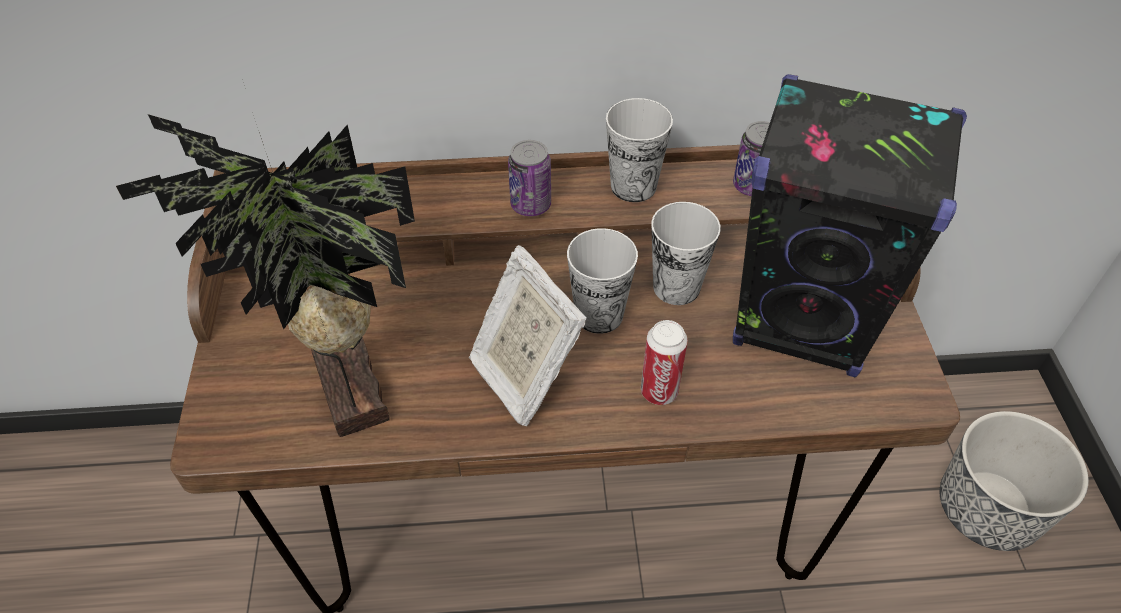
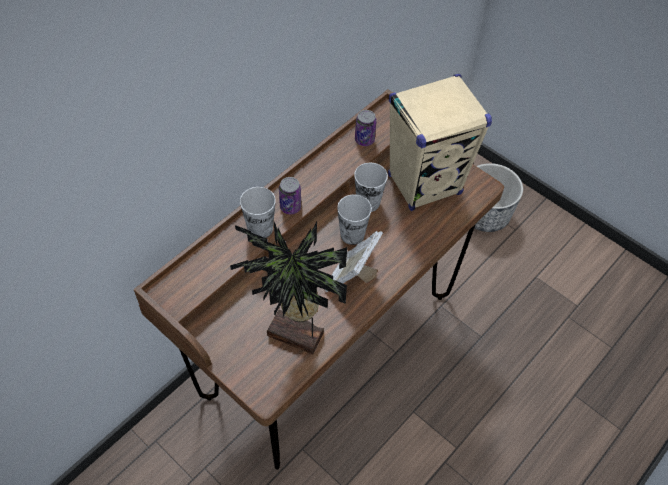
camera: 45 degrees left, 5 degrees up
picture frame [469,245,587,426] -> picture frame turned 105 degrees clockwise [325,231,383,292]
cup [606,98,673,202] -> cup moved to [240,187,276,238]
can [641,320,688,405] -> none
black speaker [733,74,967,377] -> beige speaker [388,74,492,211]

